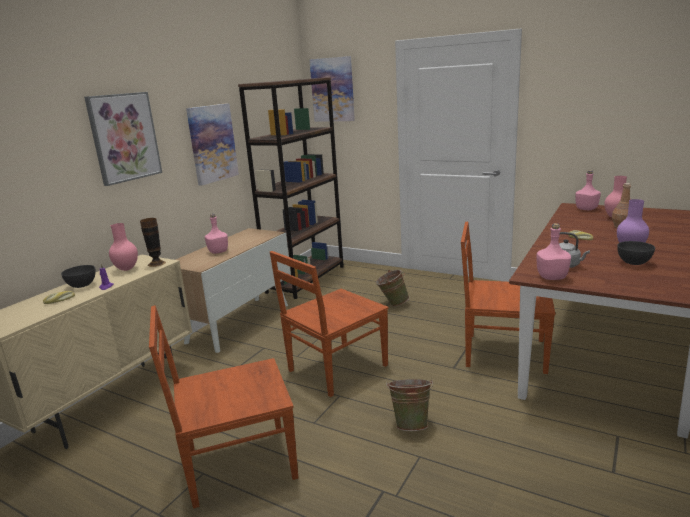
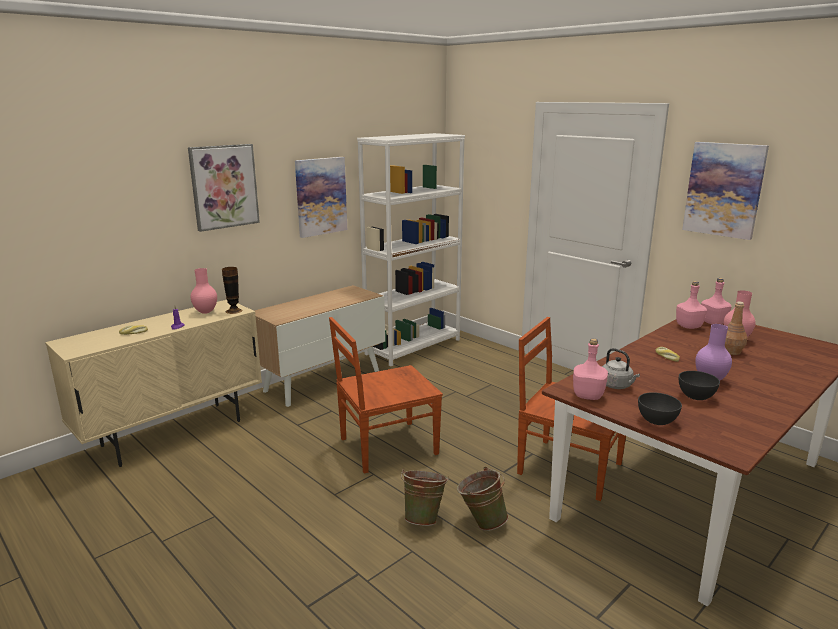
camera: 15 degrees right, 0 degrees up
grey bowl [61,265,96,288] -> grey bowl moved to [638,392,682,425]
brown chair [149,306,298,508] -> none
pink bottle [205,214,228,254] -> pink bottle moved to [676,281,707,329]
brown bookcase [238,77,344,299] -> white bookcase [357,133,465,366]
picture [310,56,355,122] -> picture moved to [682,142,769,240]
green bucket [376,270,409,306] -> green bucket moved to [457,467,509,531]

